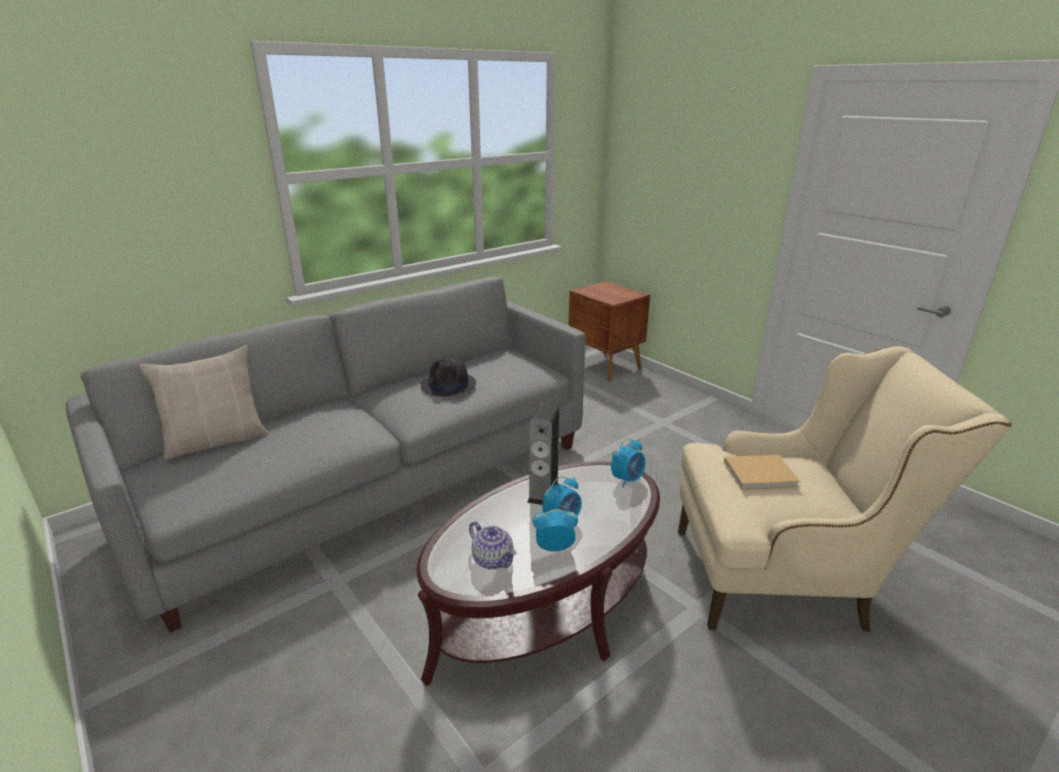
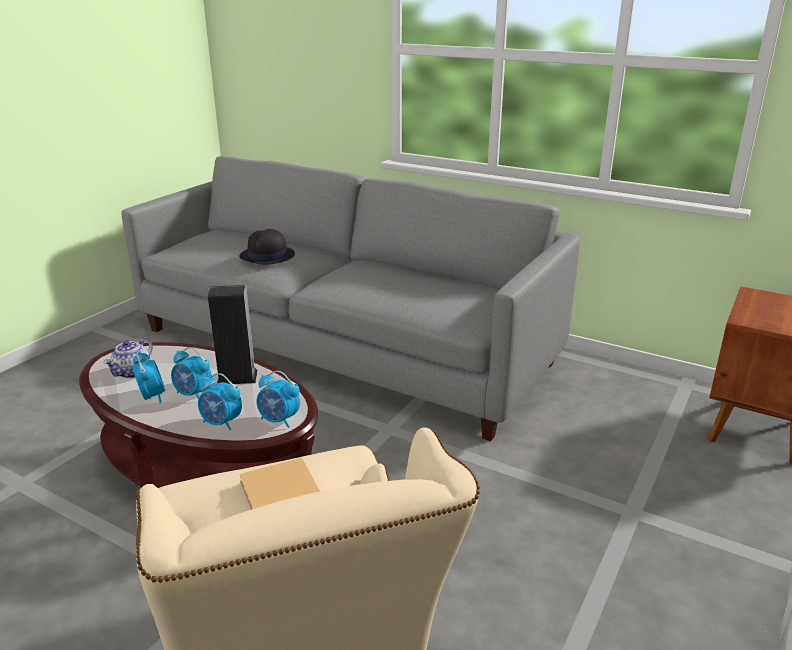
camera: 70 degrees right, 0 degrees up
beige pillow [139,346,268,461] -> none
black hat [421,358,476,397] -> black hat moved to [239,229,295,265]
none -> alarm clock [198,373,242,430]

